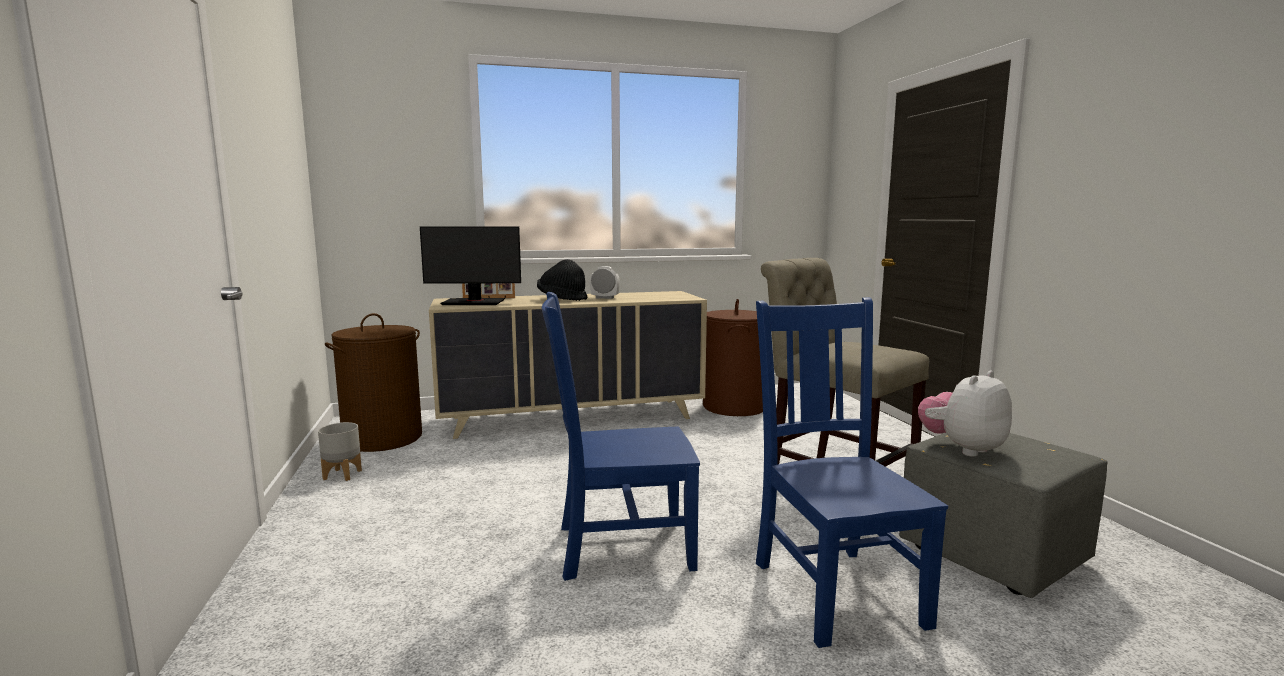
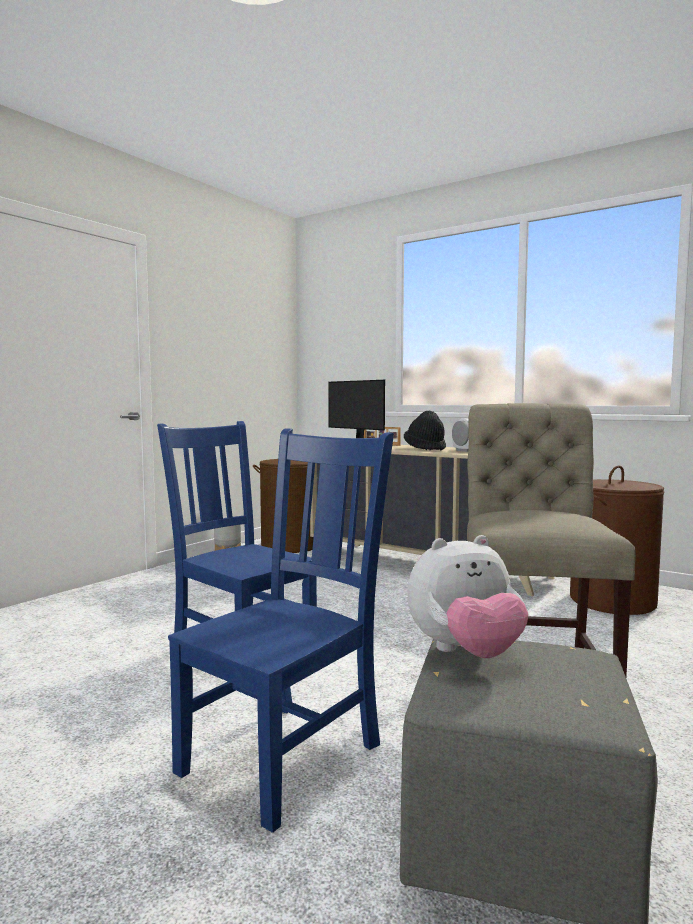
camera: 50 degrees right, 5 degrees down
plush toy [918,370,1012,457] -> plush toy turned 150 degrees clockwise [407,535,528,658]

